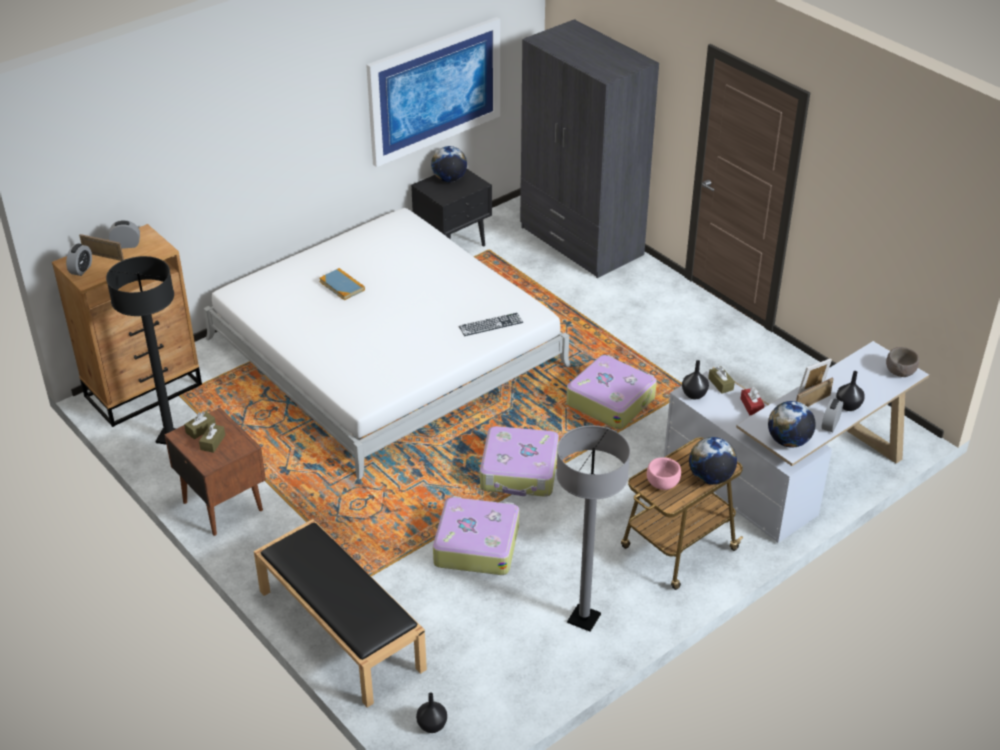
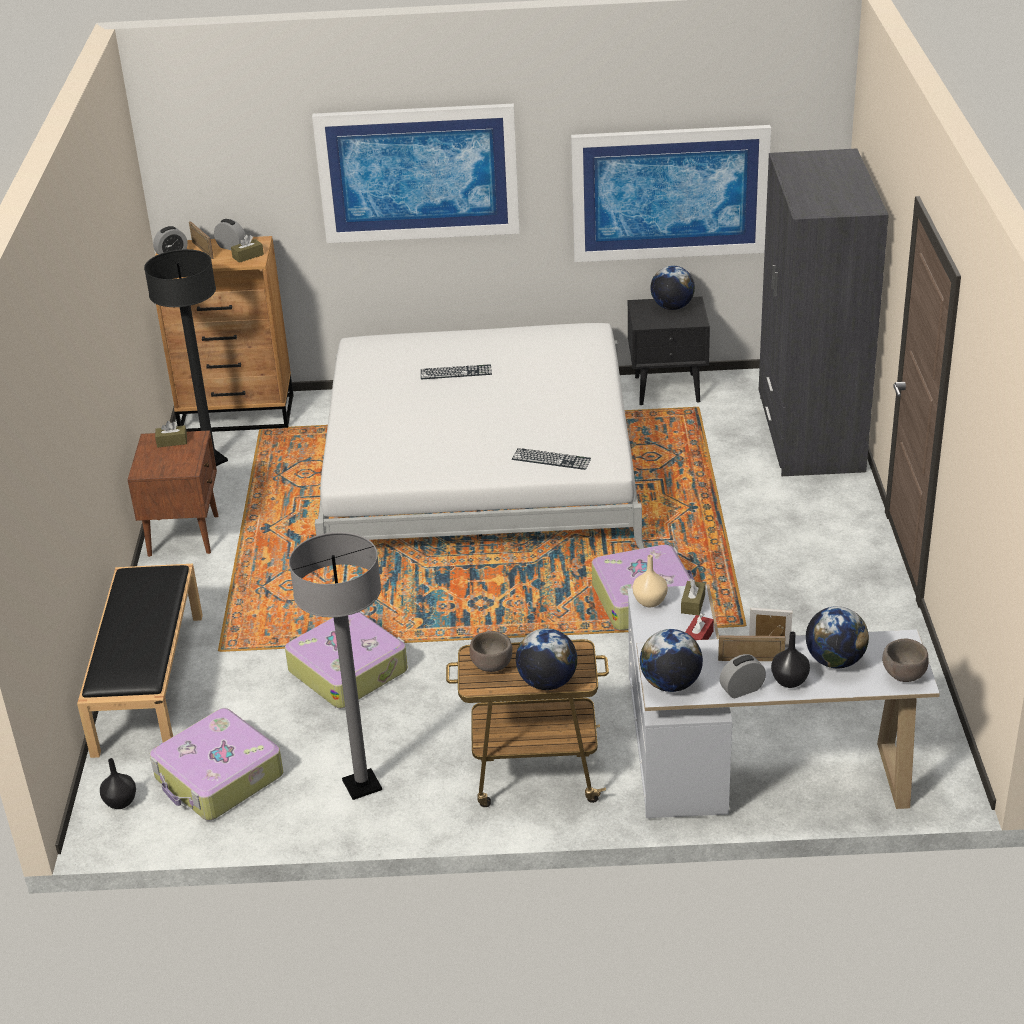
camera: 40 degrees right, 5 degrees down
brown tissue box [199,423,225,453] -> brown tissue box moved to [231,235,264,263]
book [320,268,365,300] -> keyboard [421,364,492,379]
suitcase [480,426,559,497] -> suitcase moved to [150,708,283,820]
pink bowl [647,457,681,490] -> brown bowl [470,631,513,672]
black vase [682,360,709,400] -> beige vase [633,555,668,607]
none -> picture [312,104,520,243]
none -> globe [806,606,869,668]

